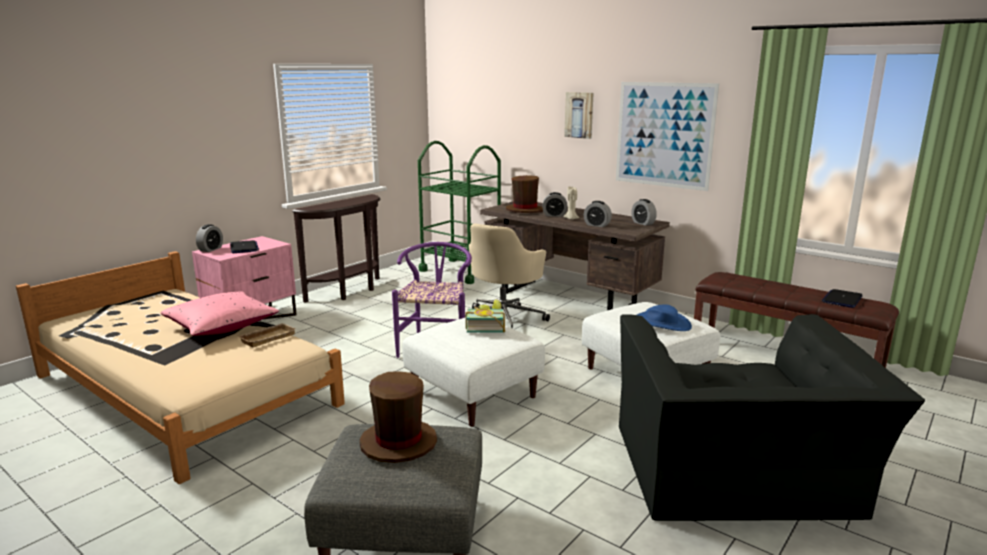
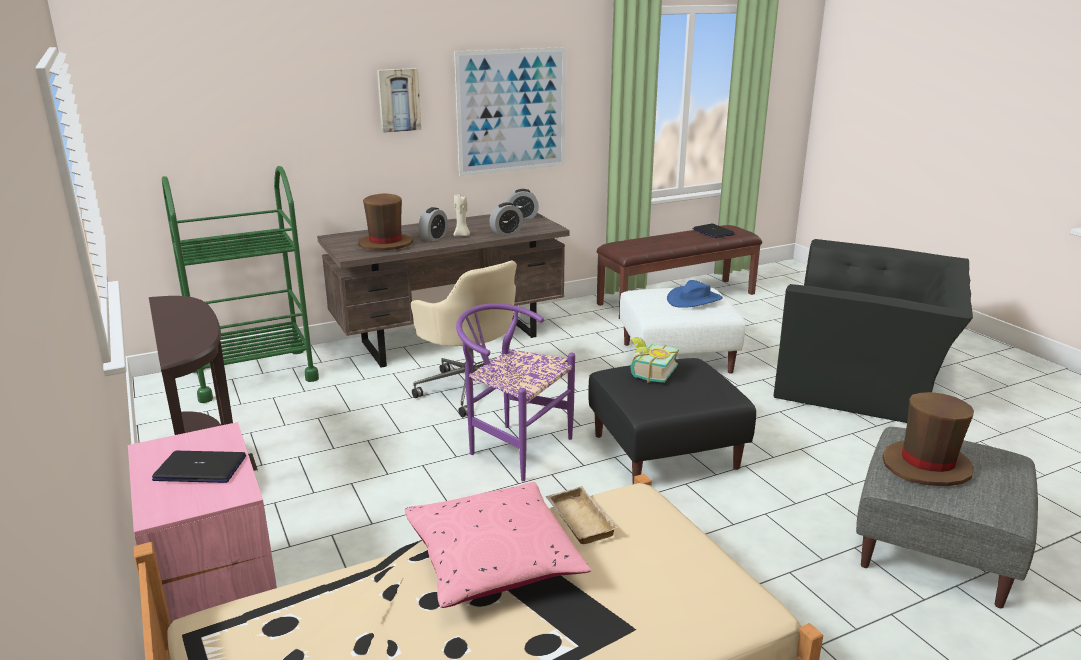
camera: 65 degrees left, 5 degrees up
alarm clock [196,224,223,252] -> none
white ottoman [402,318,545,427] -> black ottoman [588,358,756,484]

